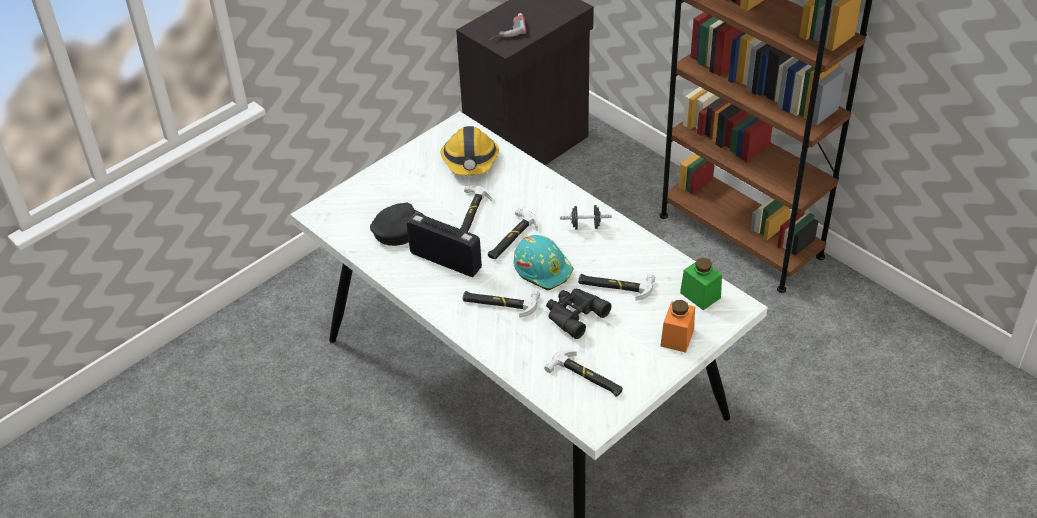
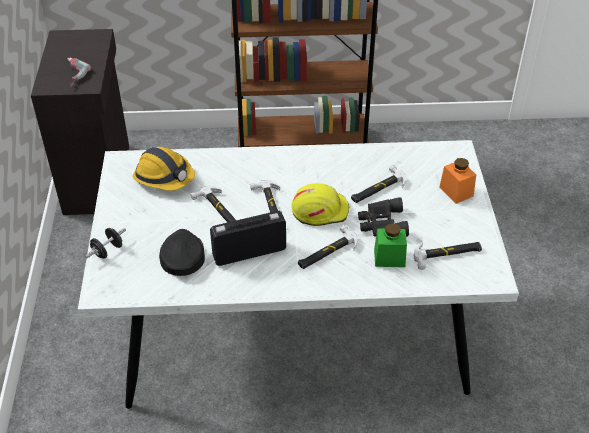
camera: 50 degrees left, 0 degrees up
turquoise hard hat [514,235,573,290] -> yellow hard hat [291,183,350,226]
black dumbbell [560,205,612,230] -> black dumbbell moved to [85,228,126,259]
green jar [680,258,722,310] -> green jar moved to [374,223,407,267]

